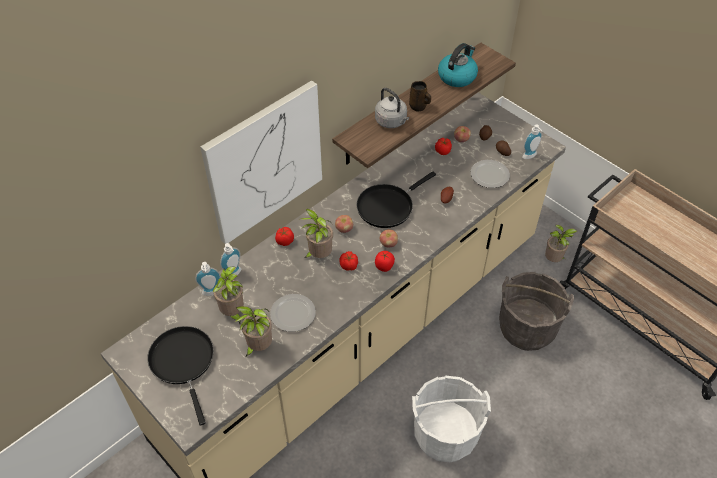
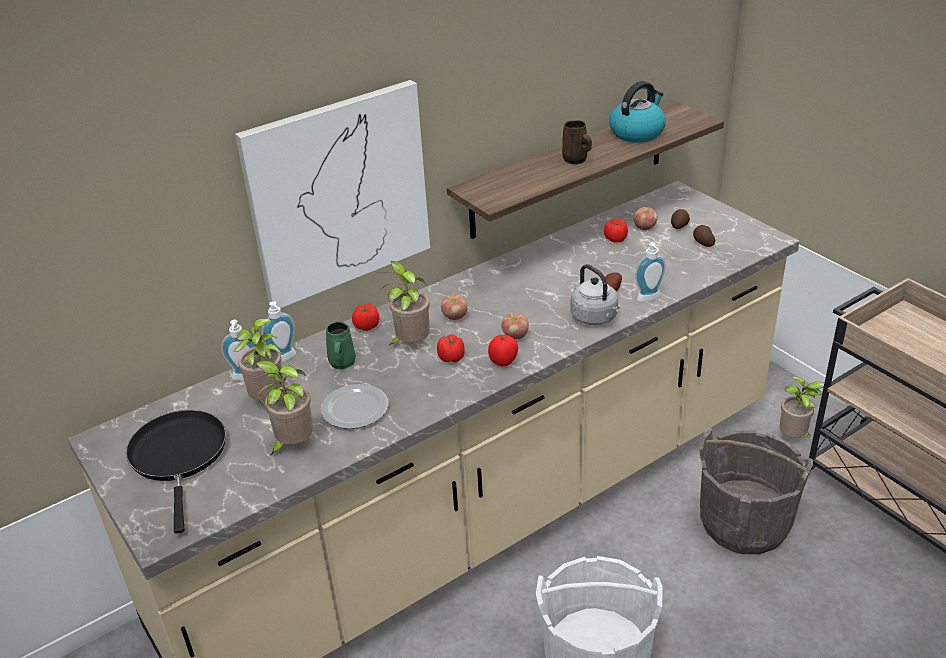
camera: 10 degrees right, 15 degrees down
black frying pan [356,171,436,228] -> none
grey kettle [375,88,409,128] -> grey kettle moved to [570,264,620,325]
plate [471,160,510,188] -> none
soap dispenser [522,124,542,159] -> soap dispenser moved to [635,242,666,302]
none -> green mug [326,321,356,369]

